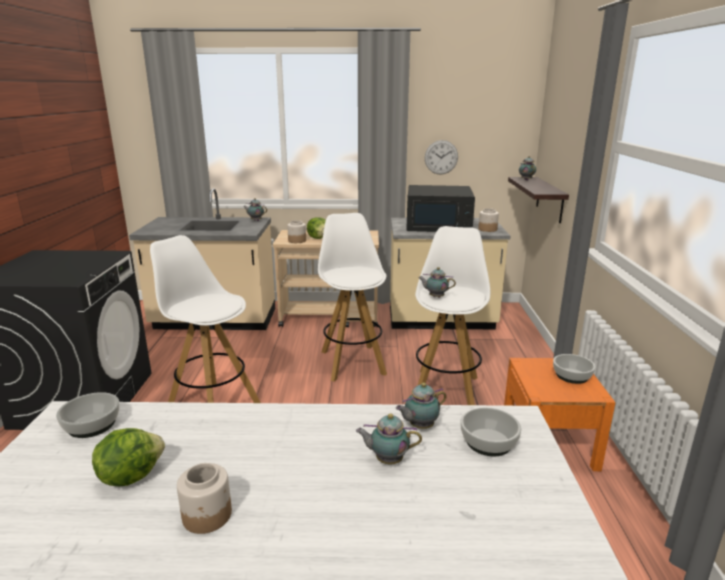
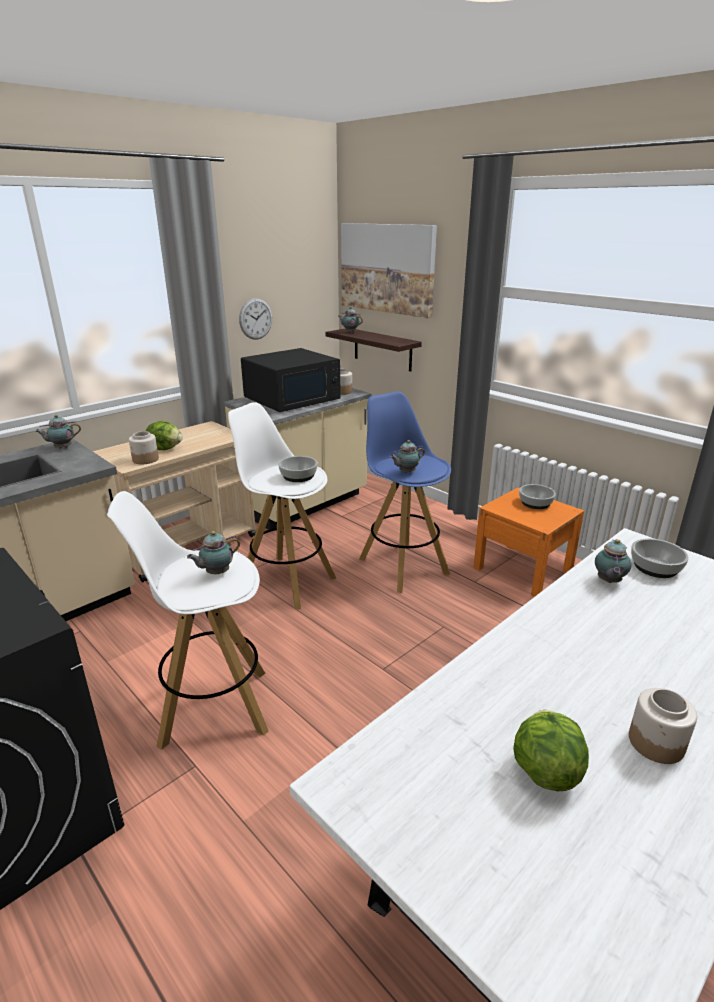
camera: 45 degrees left, 5 degrees up
bowl [56,392,119,438] -> bowl moved to [278,456,318,482]
teapot [356,414,422,464] -> teapot moved to [187,531,240,574]
white stool [415,226,490,405] -> blue stool [359,391,451,593]
none -> picture [341,223,437,318]

